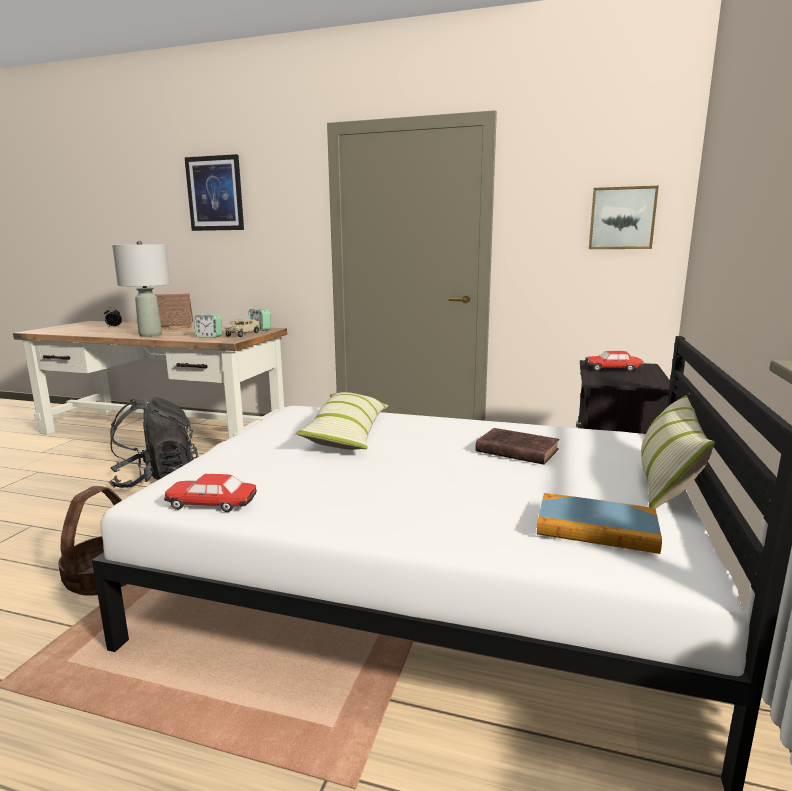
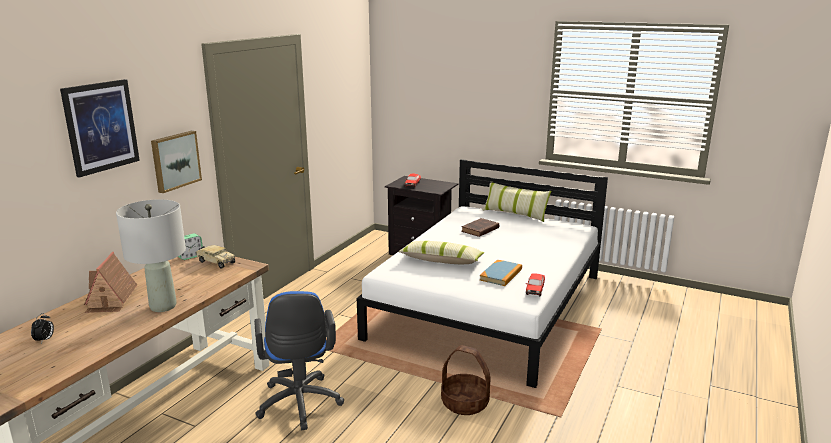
camera: 80 degrees left, 5 degrees up
black backpack [109,397,198,488] -> blue office chair [254,291,344,430]
alarm clock [194,314,222,338] -> none
book [537,493,662,554] -> book moved to [480,260,522,286]
picture [589,186,659,249] -> picture moved to [151,131,202,193]

